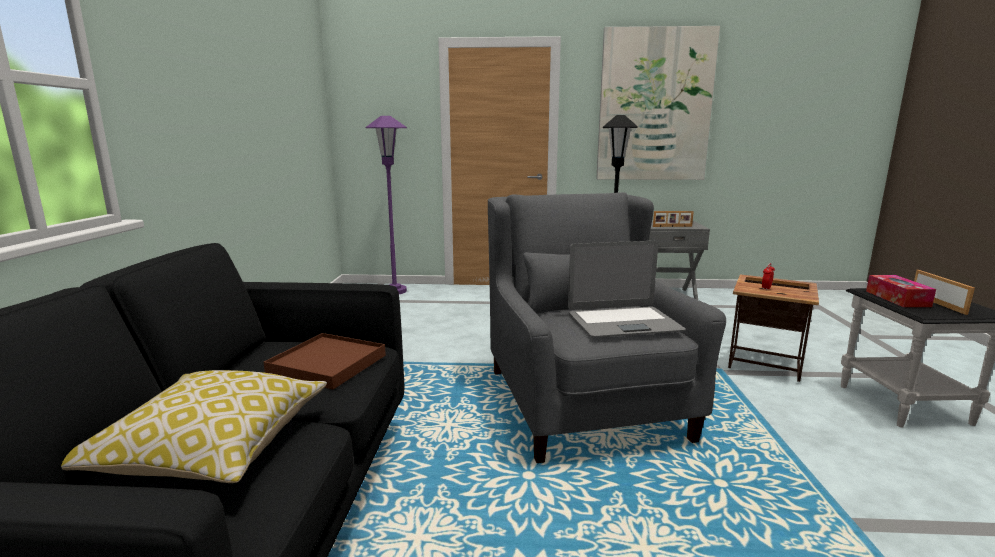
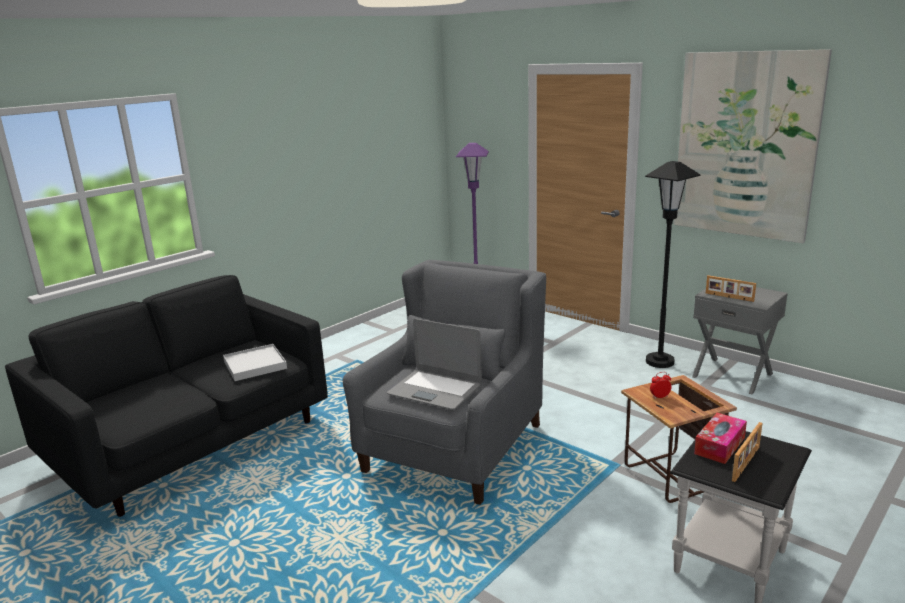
camera: 40 degrees right, 5 degrees up
pillow [61,370,327,483] -> none
brown tray [264,333,386,389] -> white tray [223,344,287,381]

